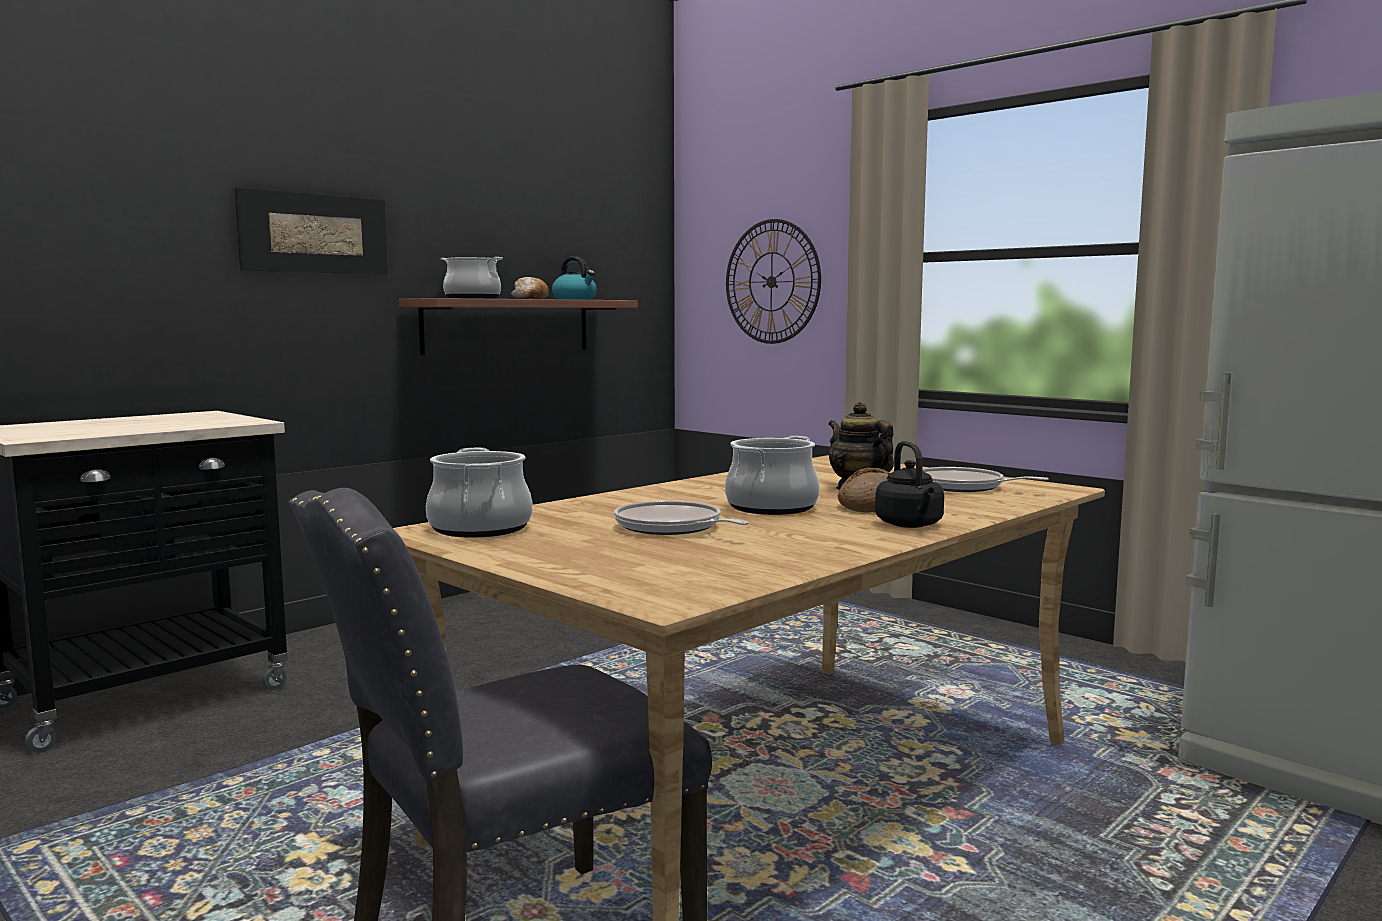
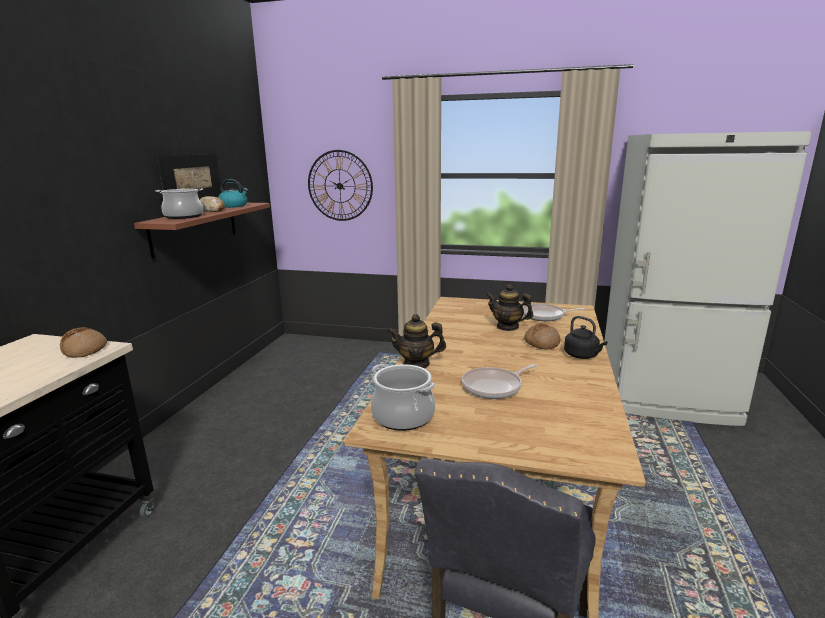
camera: 30 degrees left, 10 degrees up
picture [235,188,388,275] -> picture moved to [157,154,221,199]
frying pan [614,500,749,535] -> frying pan turned 45 degrees counterclockwise [462,364,538,399]
cooking pot [725,436,820,515] -> none
none -> bread [60,327,107,358]
none -> teapot [387,314,446,369]

